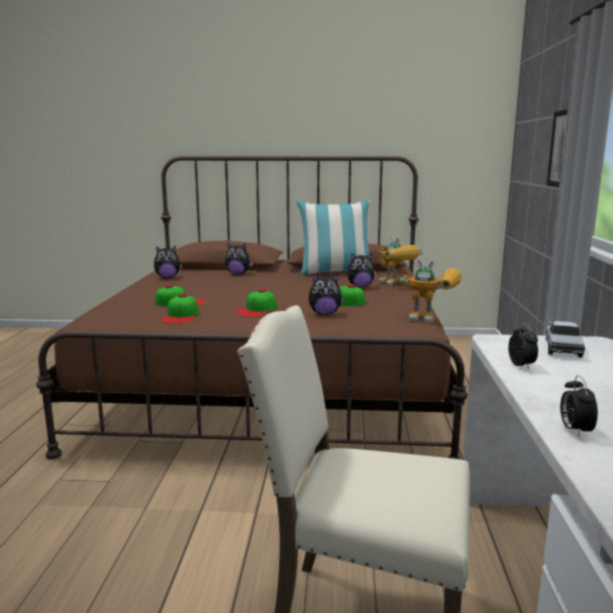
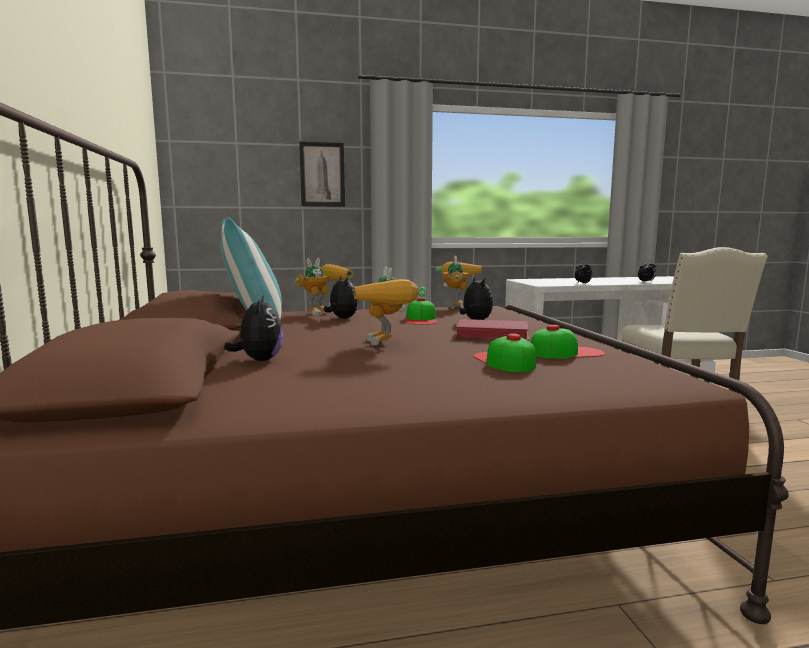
camera: 105 degrees left, 5 degrees down
plush toy [154,245,182,278] -> none
cap [235,289,276,317] -> red book [456,319,530,341]
toy truck [546,321,585,358] -> none
none -> toy robot [354,266,427,346]

